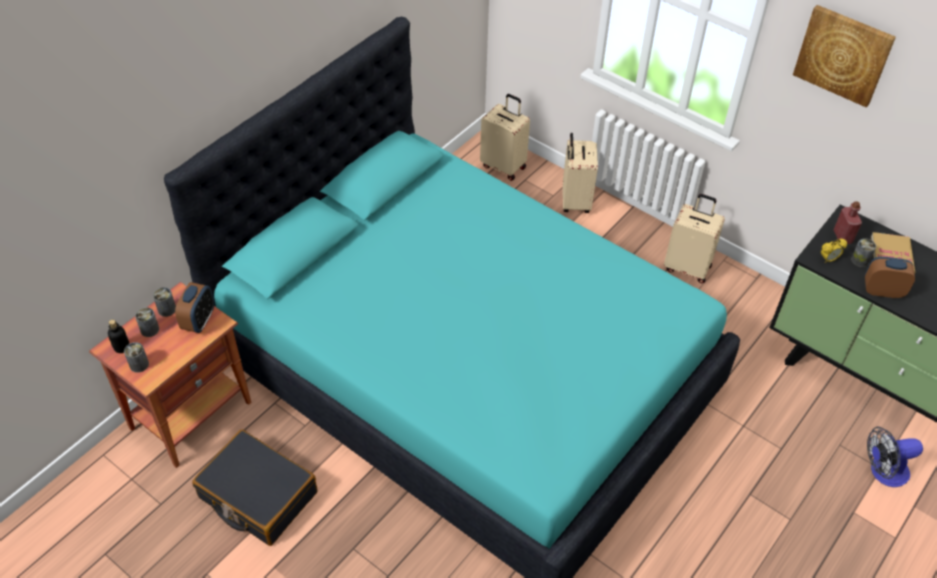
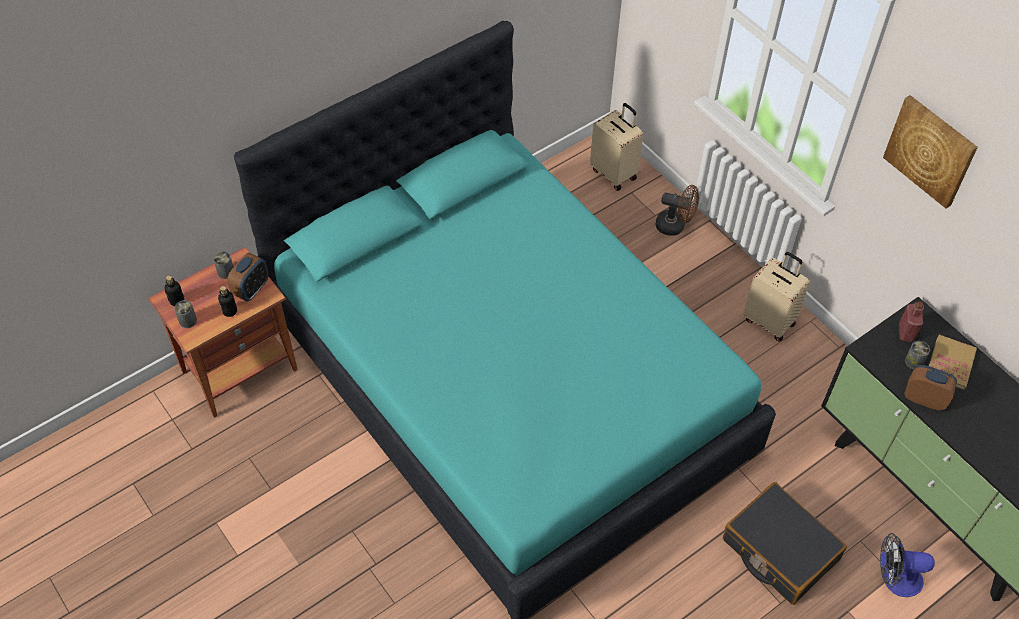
camera: 15 degrees right, 5 degrees up
can [135,307,159,337] -> none
black suitcase [192,429,317,546] -> black suitcase moved to [723,482,847,605]
beige suitcase [563,133,598,213] -> brown fan [656,185,699,236]
alarm clock [821,239,847,263] -> none
none -> bottle [218,286,237,317]

